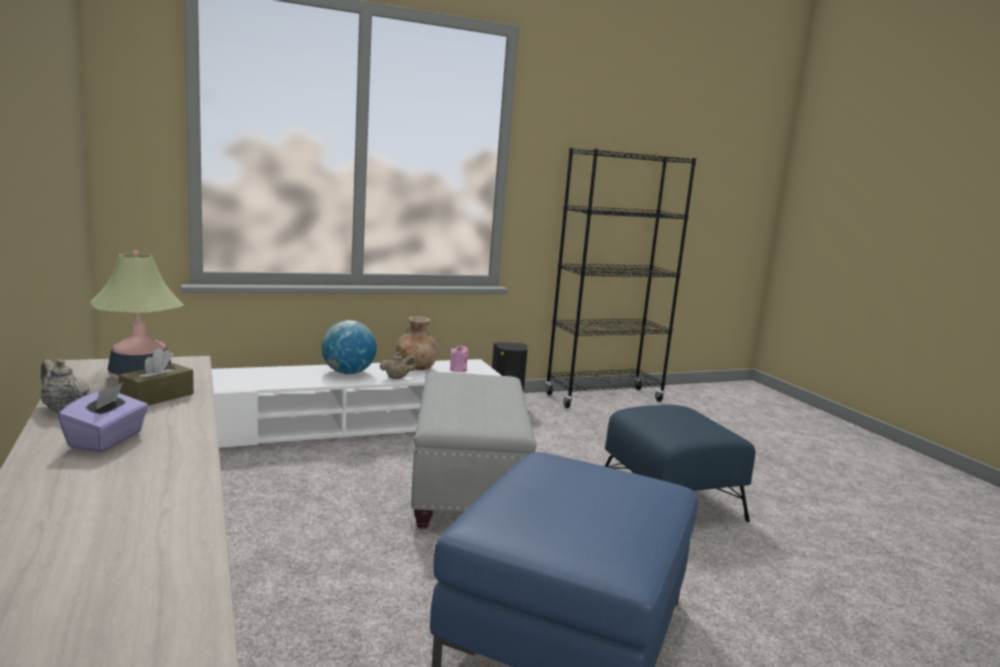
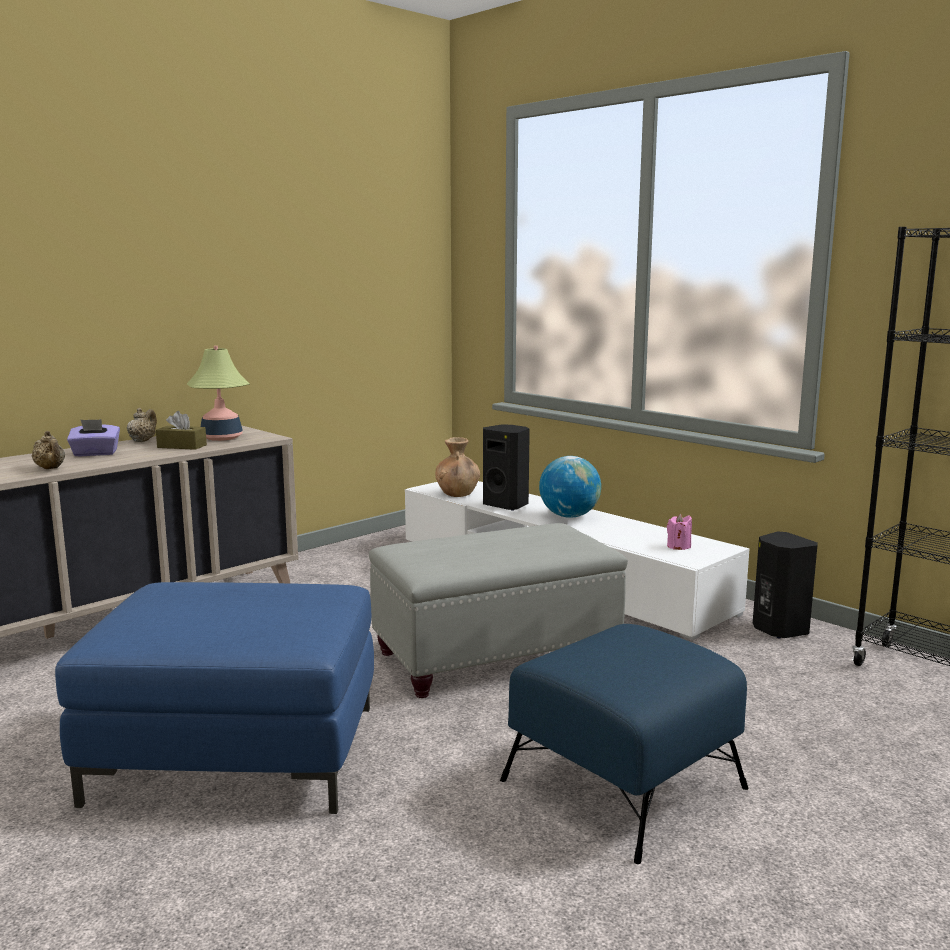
camera: 70 degrees right, 0 degrees up
beige teapot [379,352,417,379] -> beige teapot moved to [32,431,65,469]
brown vase [396,316,438,370] -> brown vase moved to [435,437,480,497]
none -> black speaker [483,425,530,511]

